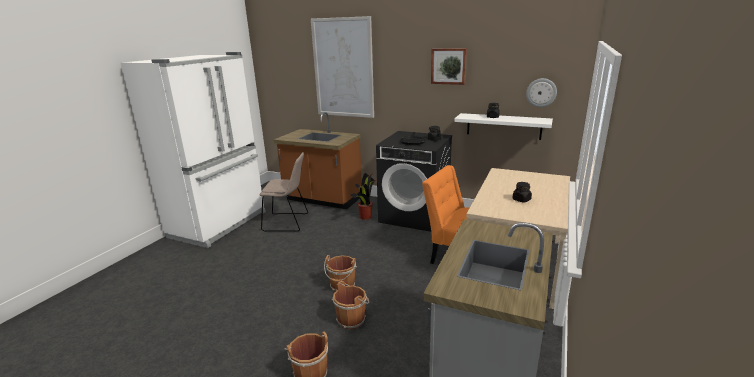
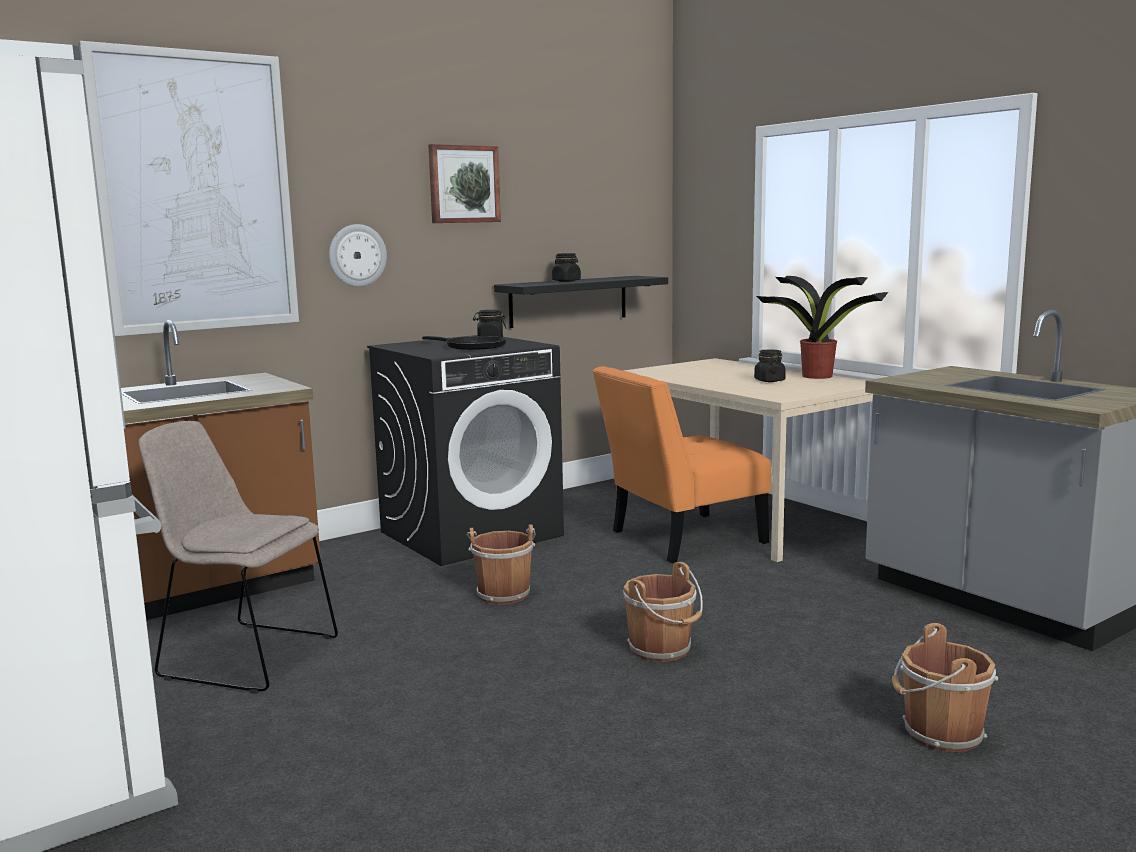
camera: 60 degrees left, 10 degrees down
beige chair [260,152,308,232] -> beige chair turned 105 degrees counterclockwise [138,421,338,694]
brown bucket [332,281,369,330] -> brown bucket moved to [467,524,536,605]
potted plant [351,173,377,220] -> potted plant moved to [756,276,888,379]
white shelf [454,113,553,140] -> black shelf [494,276,668,328]
wall clock [526,78,557,107] -> wall clock moved to [329,224,387,287]

